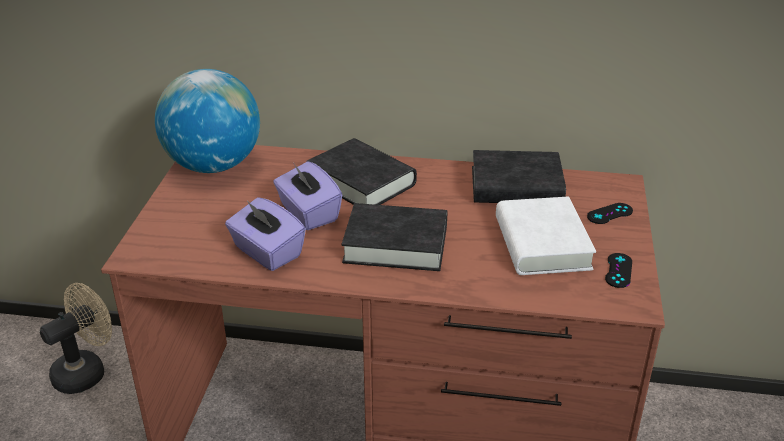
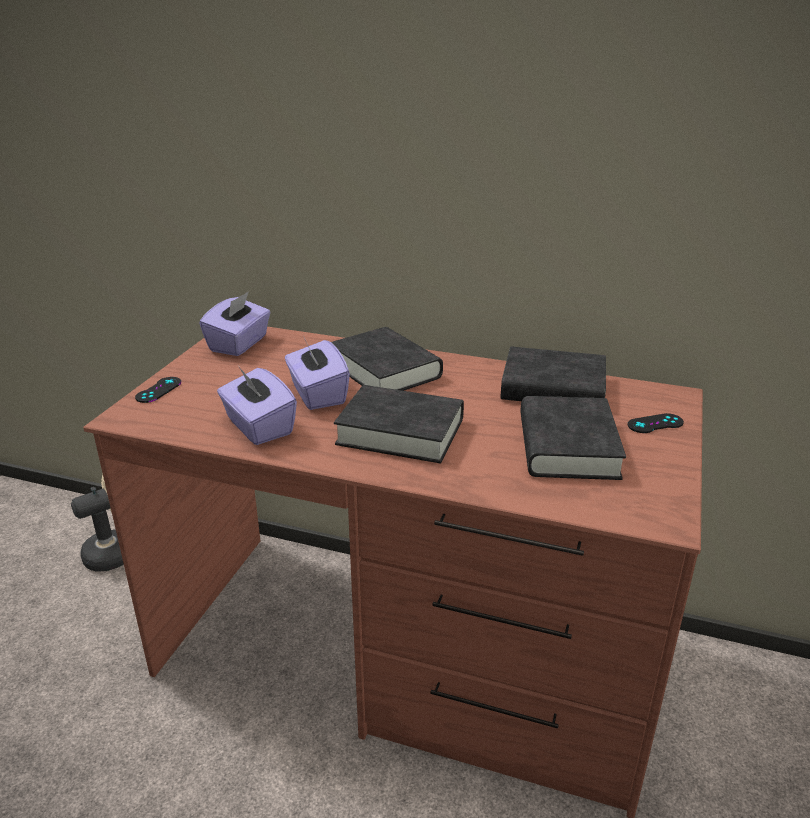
camera: 10 degrees right, 5 degrees down
globe [155,69,260,173] -> purple tissue box [199,292,271,356]
white book [496,197,596,275] -> black book [521,396,626,480]
black game controller [605,253,632,288] -> black game controller moved to [135,377,181,403]

